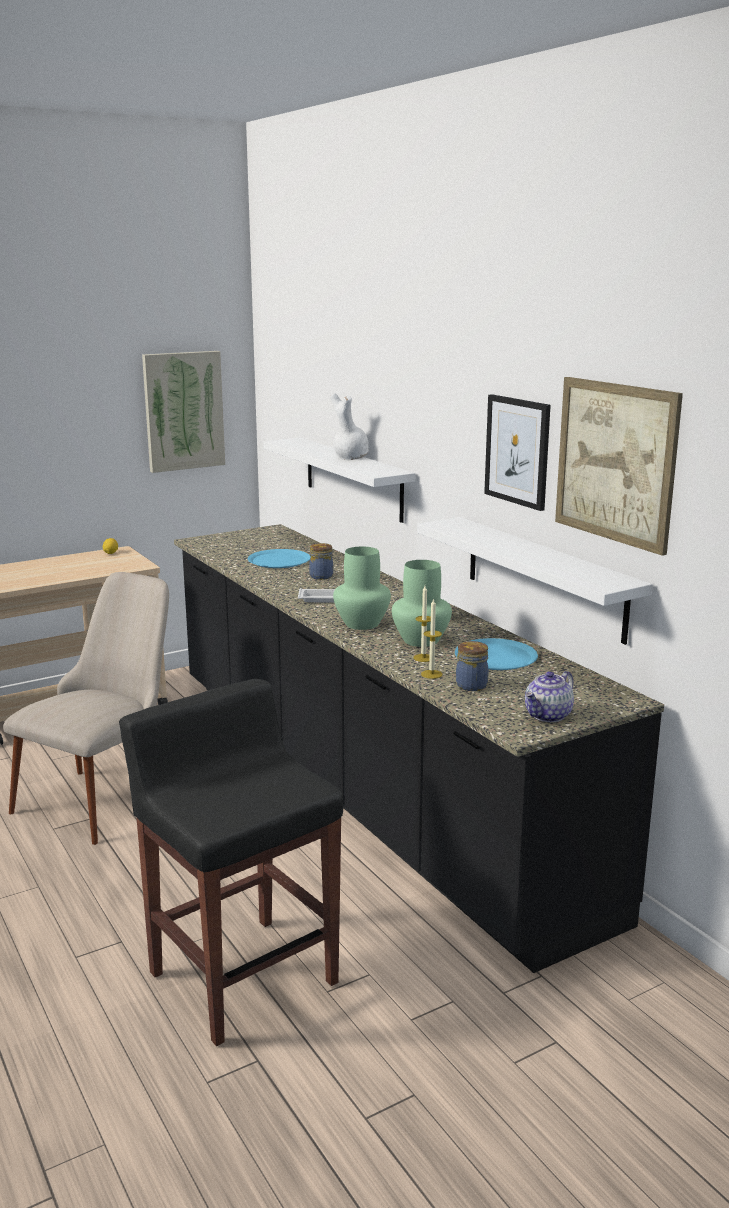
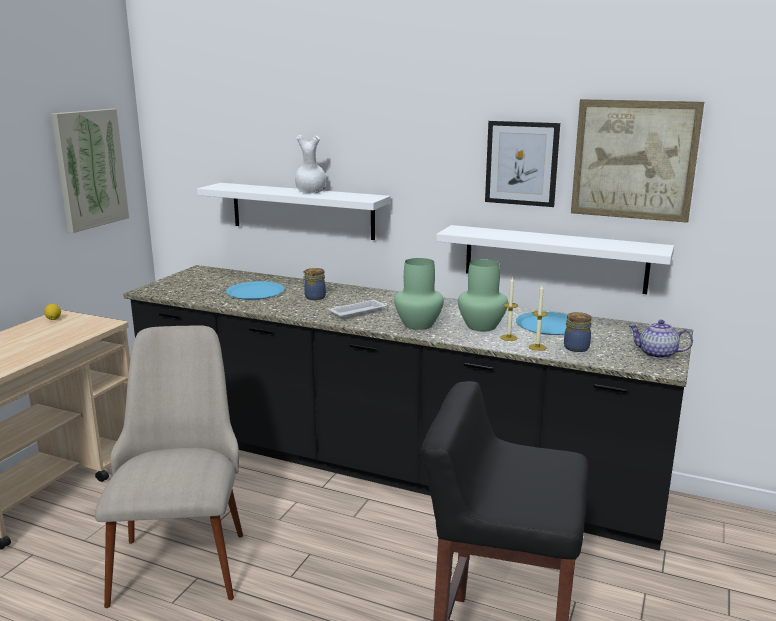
camera: 35 degrees left, 0 degrees up
teapot [525,671,574,722] -> teapot turned 105 degrees clockwise [628,320,693,359]

